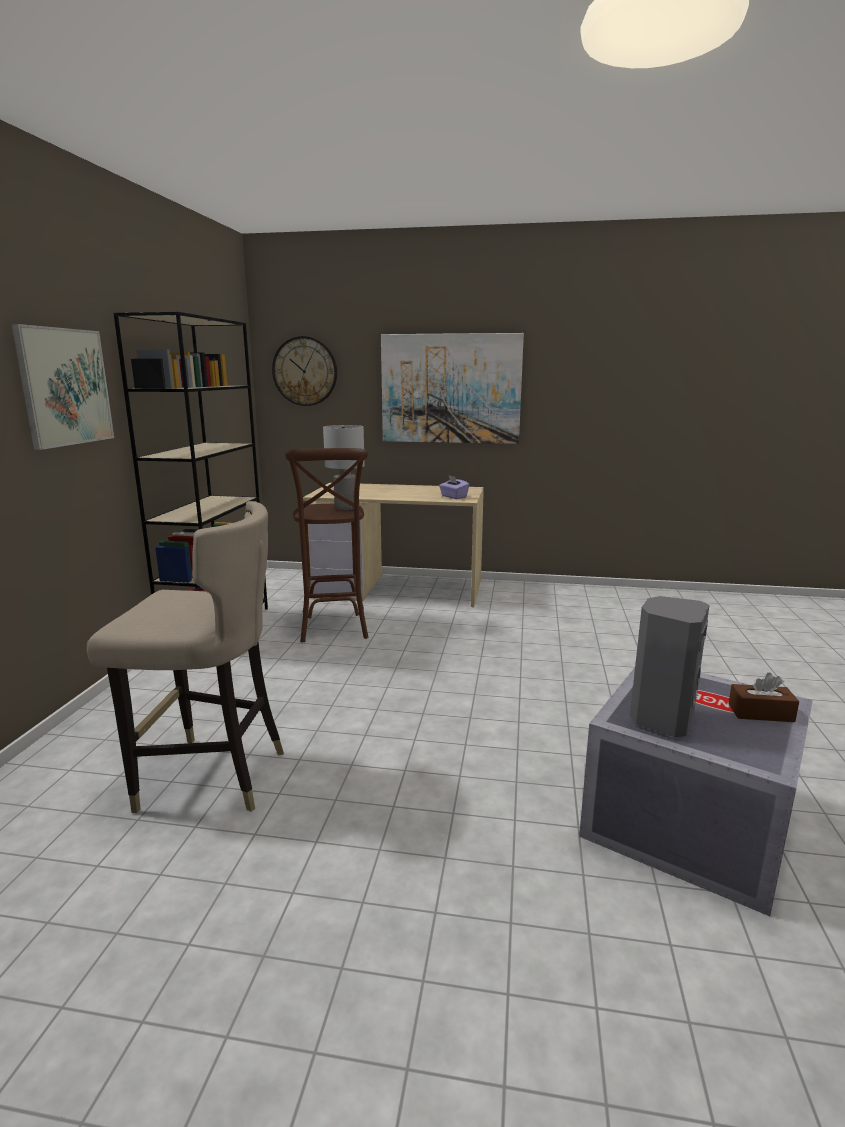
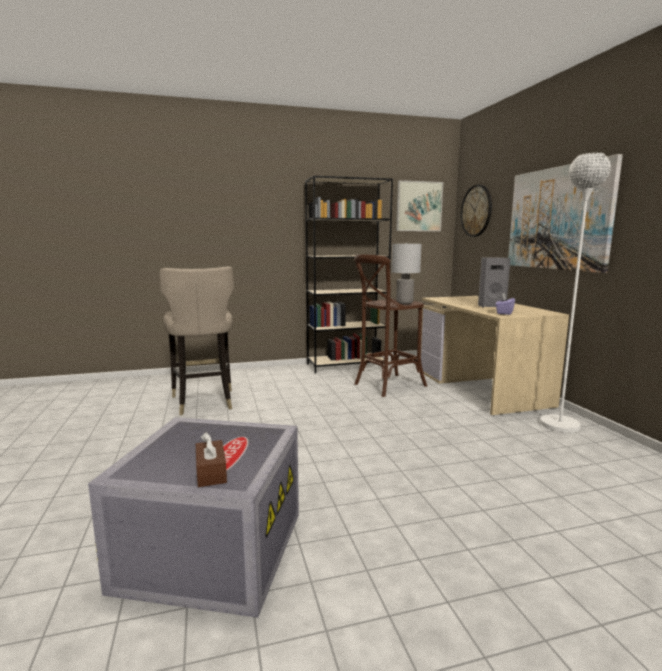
camera: 65 degrees right, 5 degrees down
picture [11,324,114,450] -> picture moved to [396,180,443,231]
grey speaker [630,596,709,737] -> grey speaker moved to [478,257,511,308]
none -> white floor lamp [540,153,611,433]

